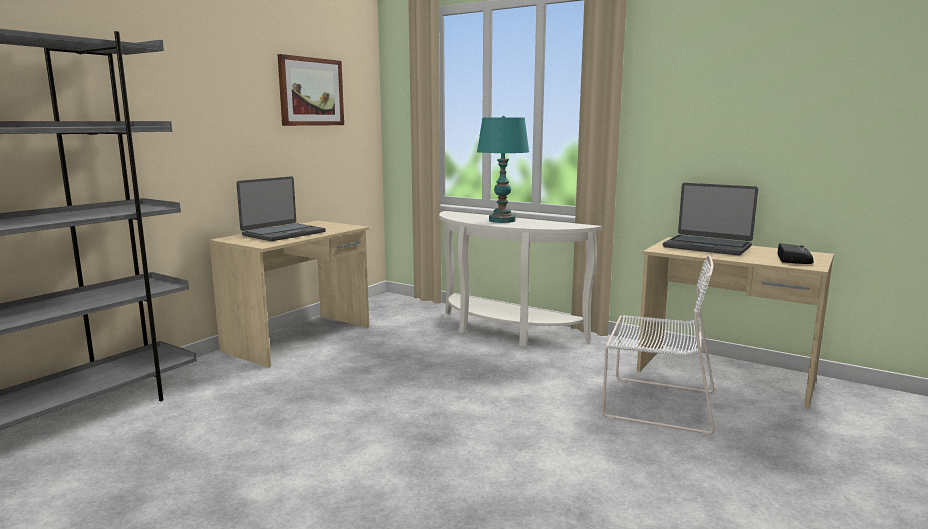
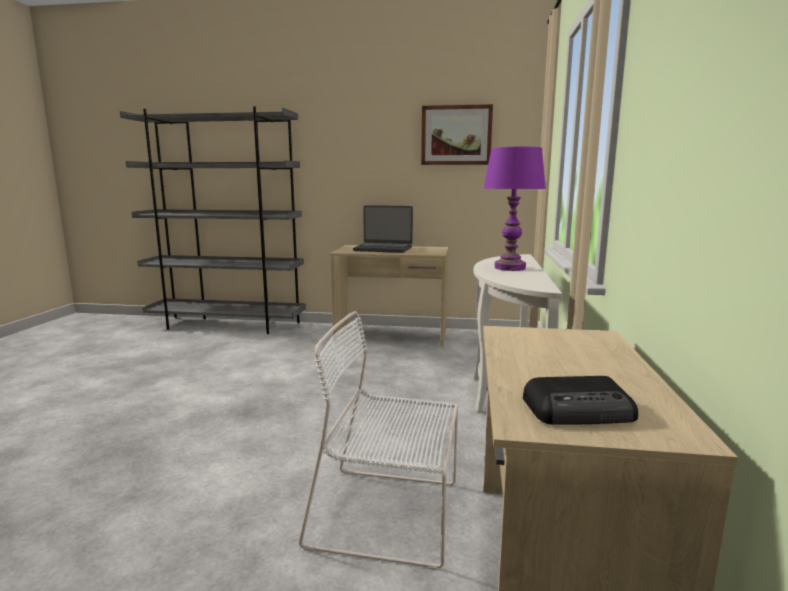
camera: 65 degrees right, 0 degrees up
turquoise table lamp [477,116,529,223] -> purple table lamp [484,146,546,271]
white chair [602,255,715,435] -> white chair turned 105 degrees clockwise [299,311,458,570]
laptop [663,183,758,256] -> none

